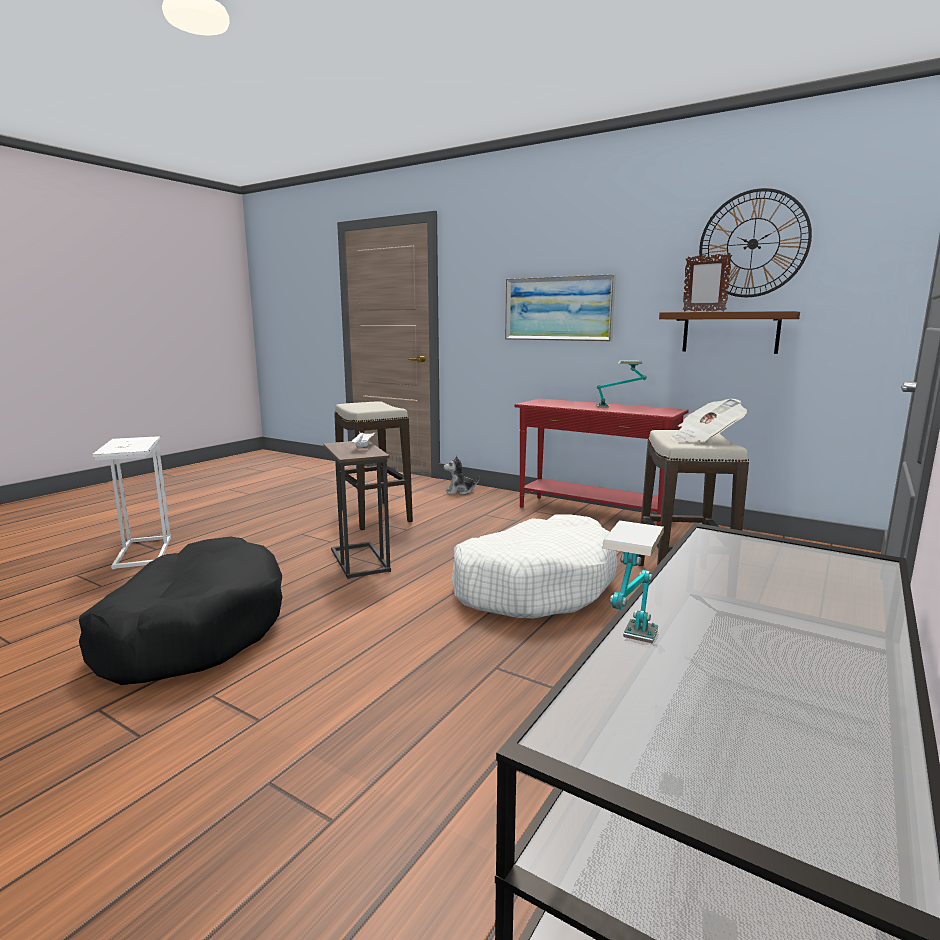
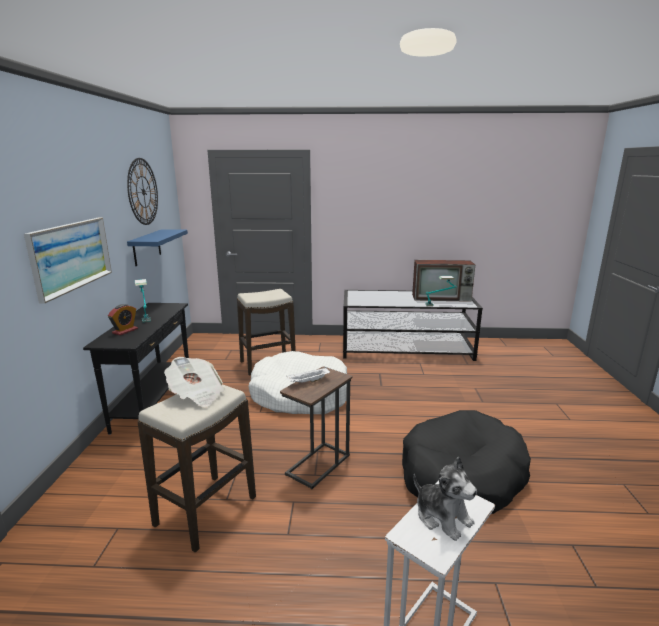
camera: 120 degrees left, 5 degrees up
plush toy [443,455,480,495] -> plush toy moved to [414,457,477,541]
red console table [515,398,689,526] -> black console table [83,303,189,435]
brown shelf [659,311,800,354] -> blue shelf [127,229,188,266]
newspaper [669,399,747,442] -> newspaper moved to [164,357,225,407]
picture frame [683,253,732,312] -> none
none -> alarm clock [108,304,138,335]
none -> television [412,260,475,302]

